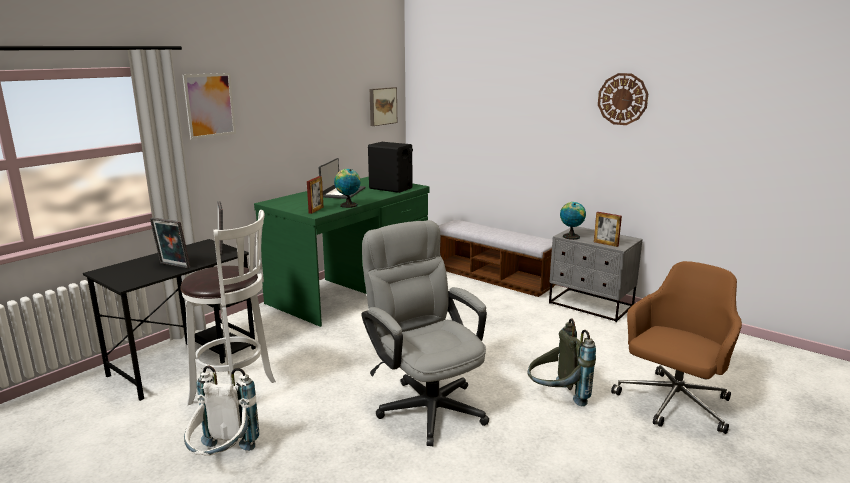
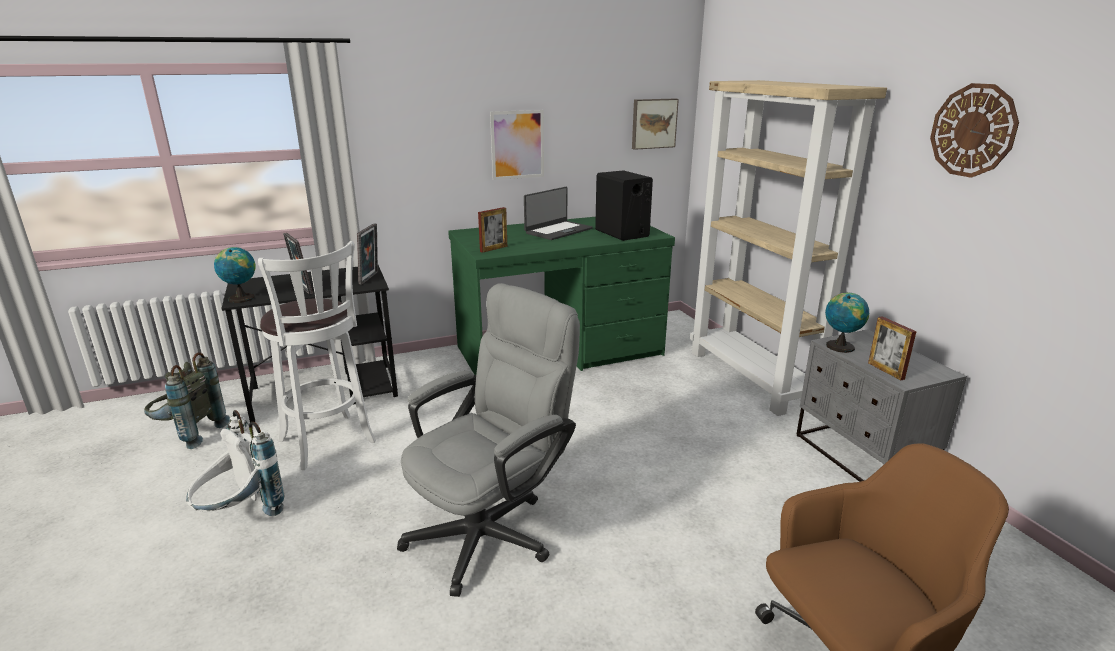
camera: 30 degrees right, 5 degrees up
picture [183,73,236,140] -> picture moved to [490,110,544,180]
globe [334,169,361,208] -> globe moved to [214,247,256,303]
grey office chair [361,220,489,446] -> grey office chair turned 45 degrees clockwise [397,283,580,597]
bench [438,220,556,297] -> beige bookcase [690,80,887,416]
grey backpack [527,318,596,407] -> grey backpack moved to [144,352,230,449]

